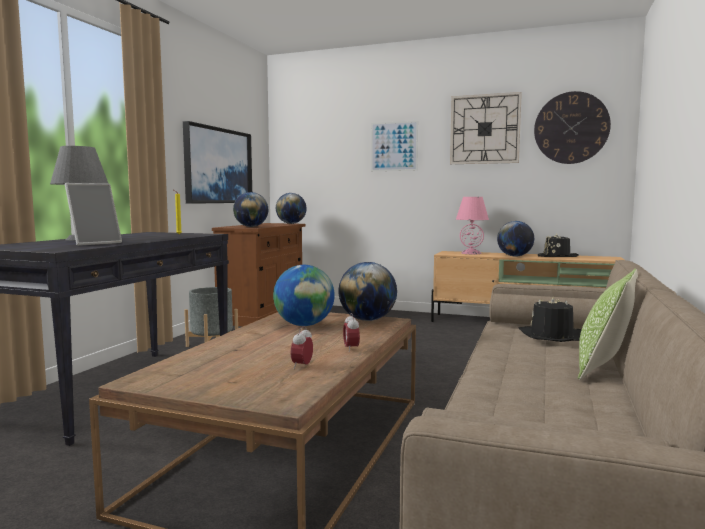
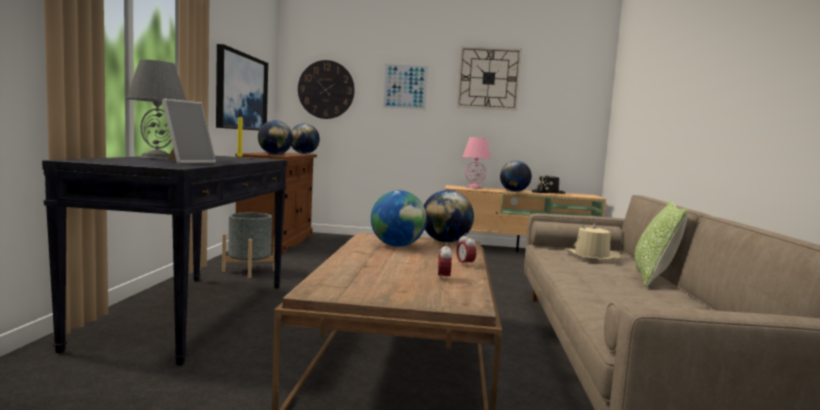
camera: 15 degrees left, 0 degrees up
black hat [518,297,582,342] -> beige hat [565,223,621,260]
wall clock [534,91,611,164] -> wall clock moved to [298,60,355,119]

